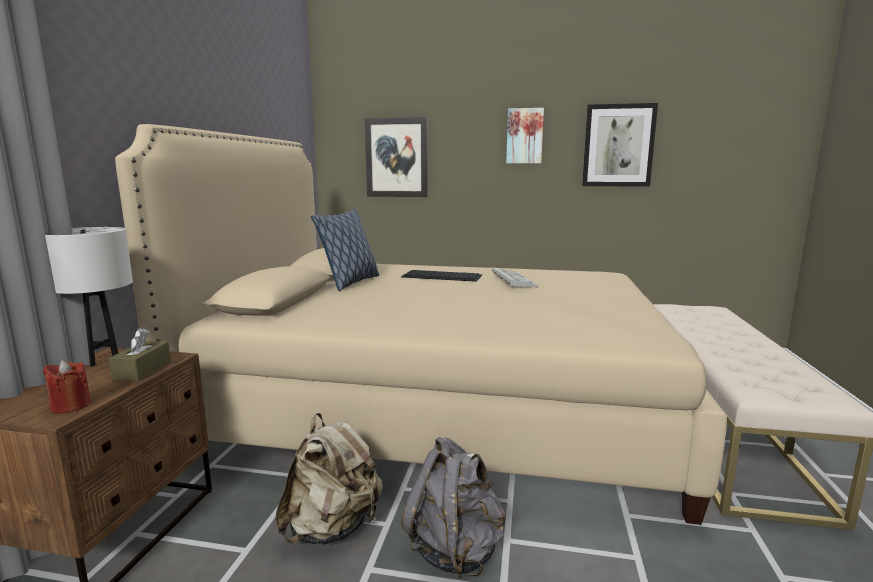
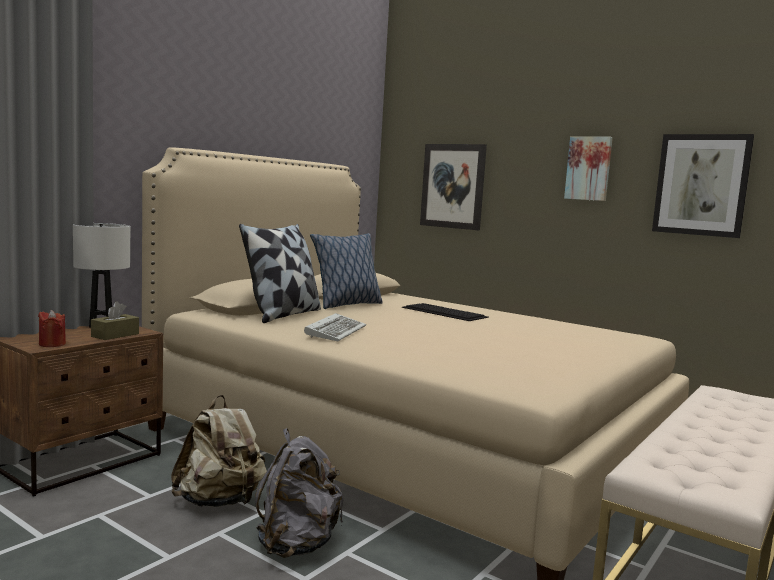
camera: 25 degrees right, 5 degrees down
keyboard [492,267,538,288] -> keyboard moved to [304,313,366,341]
none -> pillow [239,224,321,323]

